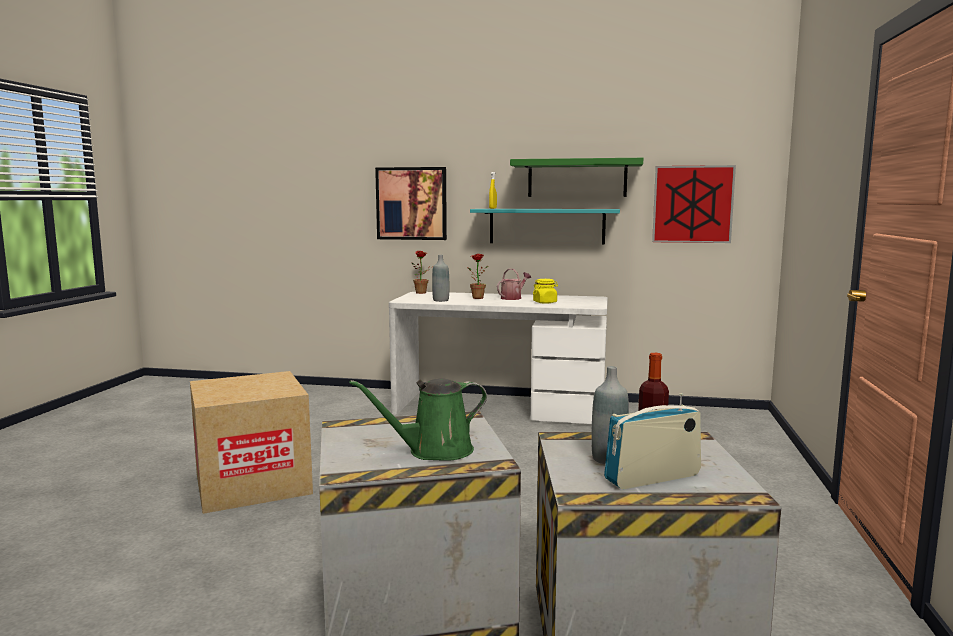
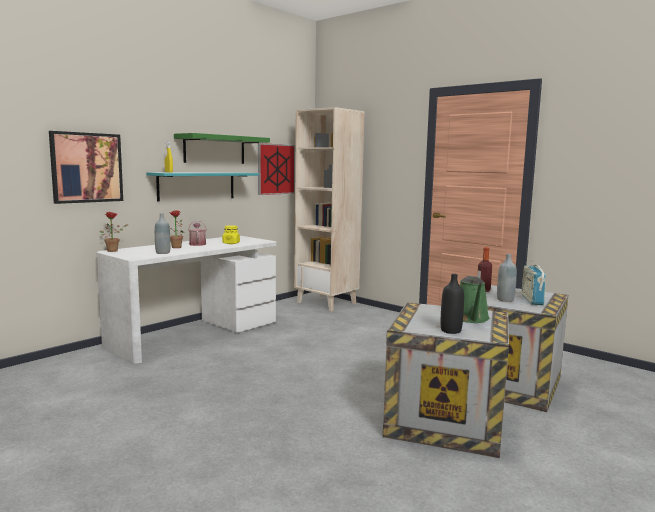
camera: 60 degrees left, 0 degrees up
cardboard box [190,371,313,514] -> none
none -> beige bookcase [294,107,365,312]
none -> black bottle [441,274,464,334]

